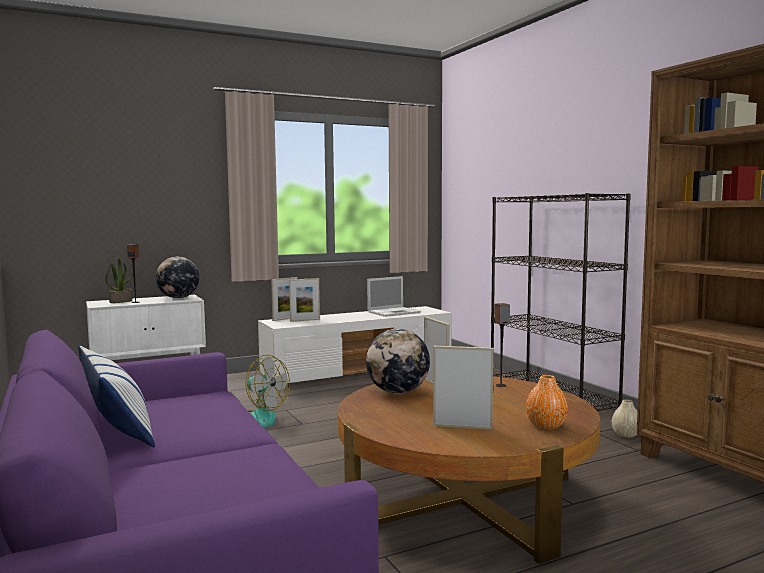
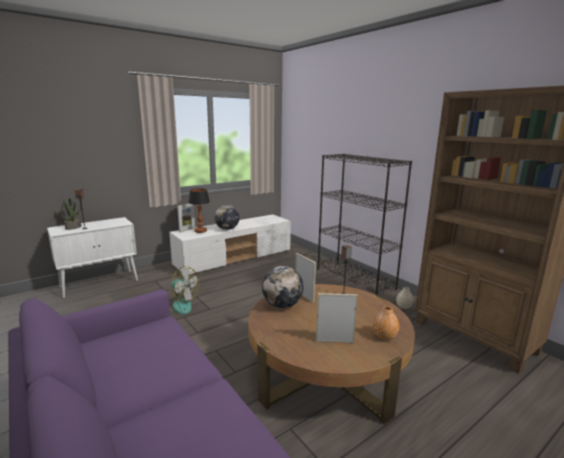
camera: 10 degrees left, 10 degrees up
pillow [78,345,155,447] -> none
globe [156,257,199,298] -> globe moved to [215,205,240,230]
picture frame [289,278,320,322] -> table lamp [188,188,210,233]
laptop [367,276,421,317] -> none

